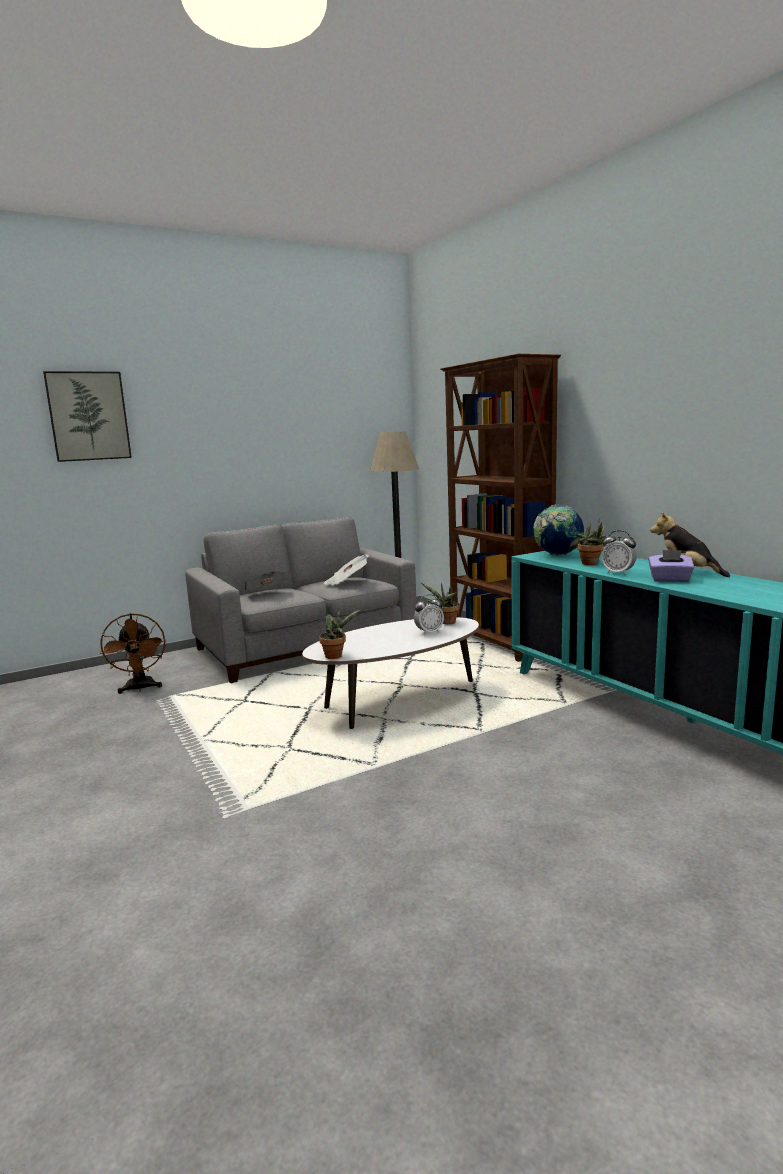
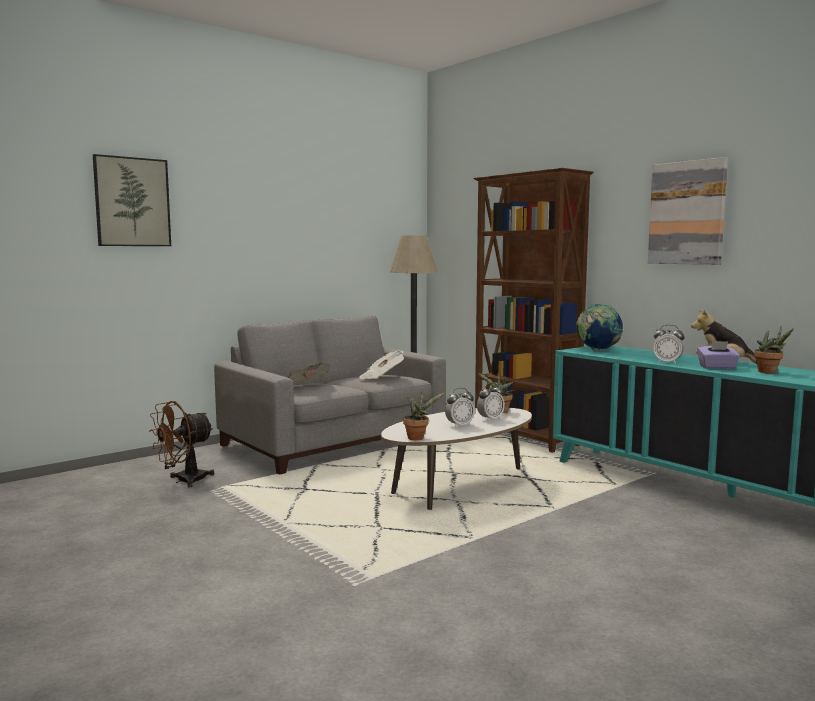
camera: 10 degrees left, 5 degrees down
brown fan [100,613,165,694] -> brown fan turned 75 degrees clockwise [149,401,214,487]
potted plant [577,519,606,565] -> potted plant moved to [754,325,794,374]
none -> alarm clock [445,388,475,427]
none -> picture [648,157,728,265]

